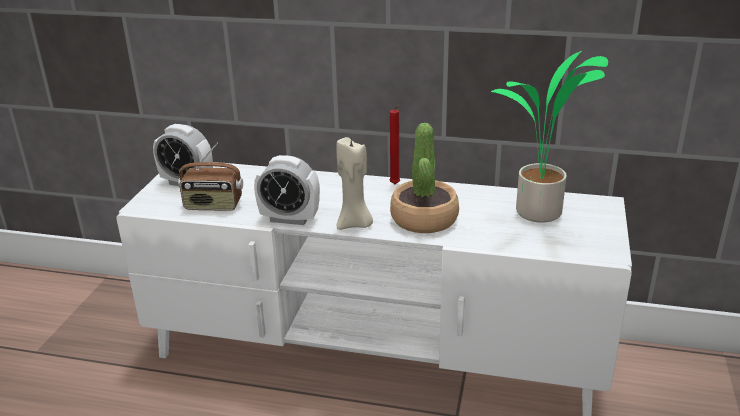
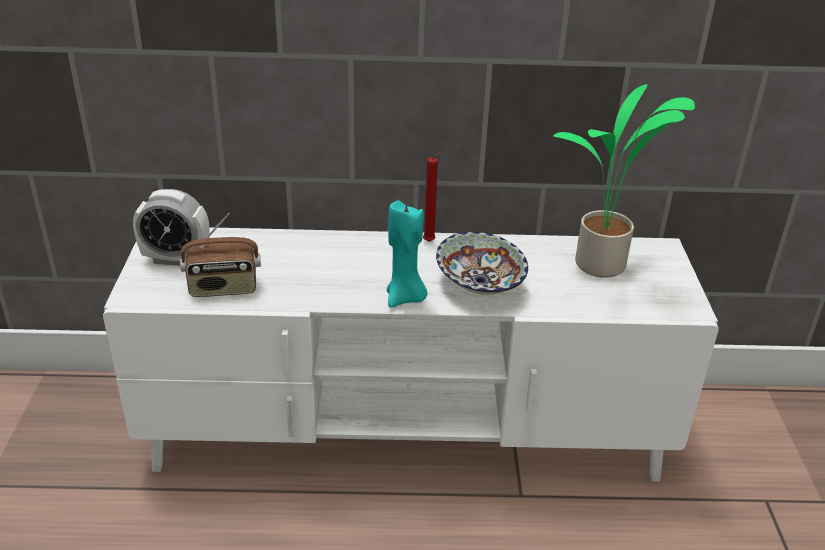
camera: 15 degrees left, 5 degrees up
alarm clock [254,155,320,225] -> none
beige candle [336,137,373,230] -> turquoise candle [387,200,427,308]
potted plant [390,123,459,233] -> bowl [436,232,528,295]

